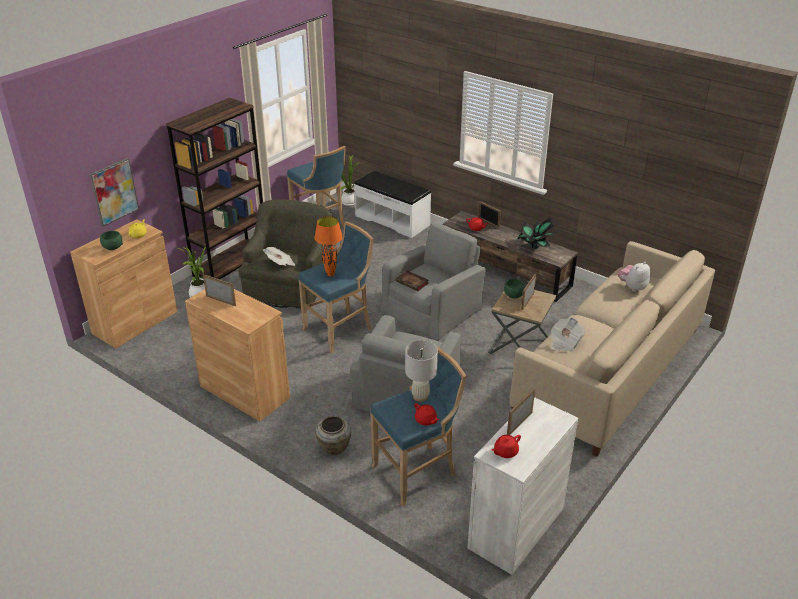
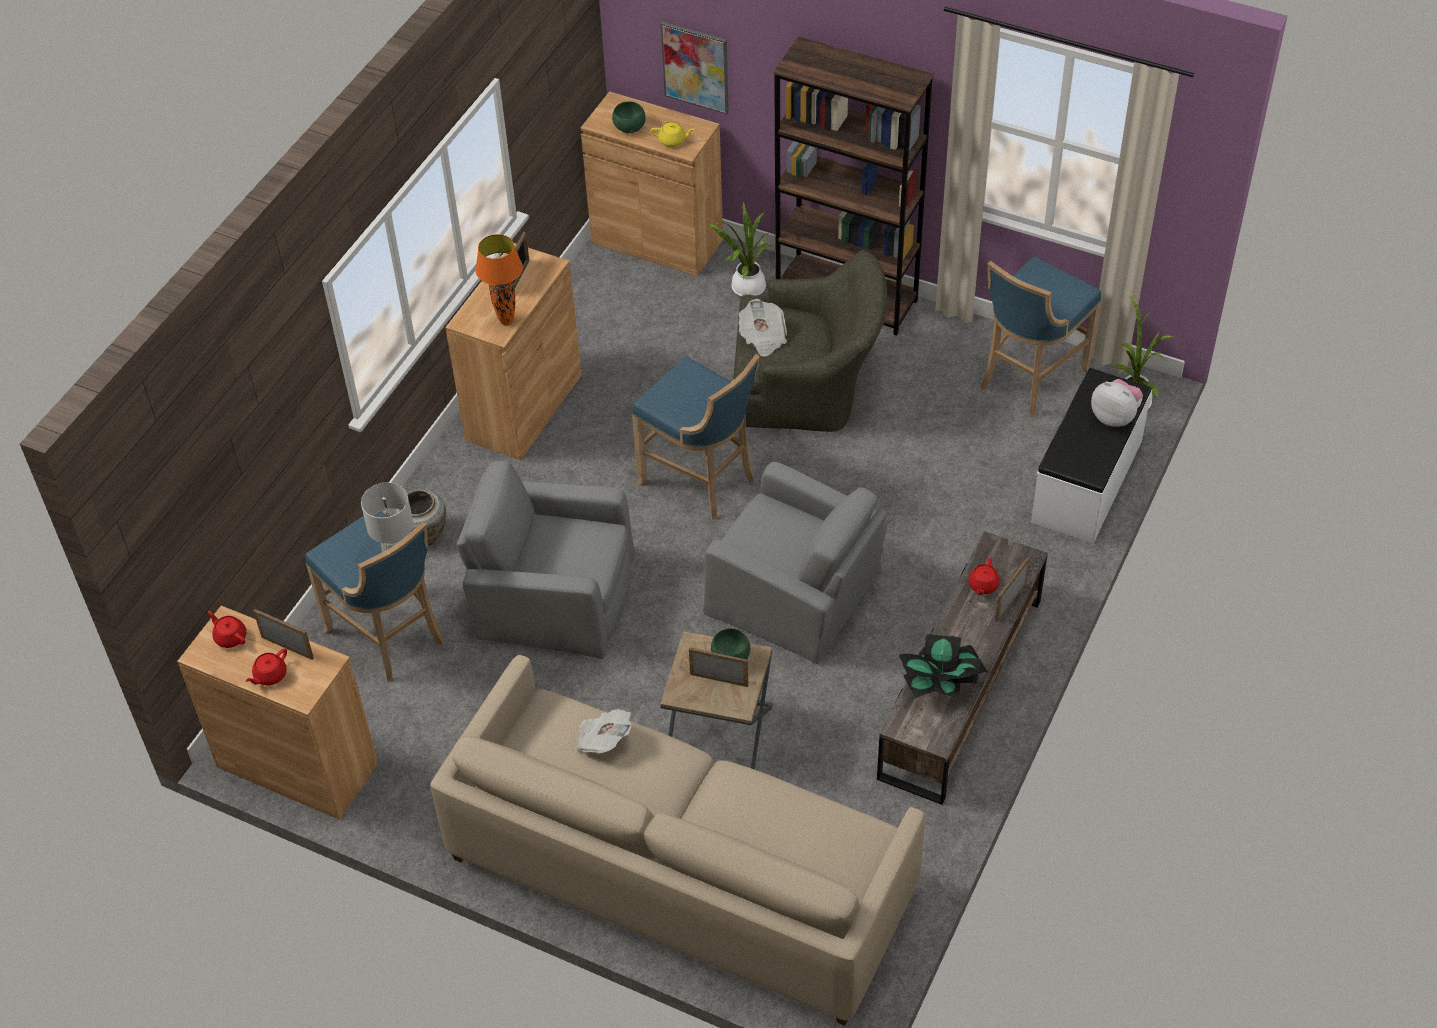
camera: 80 degrees right, 15 degrees up
orange table lamp [314,216,343,276] -> orange table lamp moved to [476,234,523,326]
book [396,271,429,291] -> none
red teapot [414,403,439,426] -> red teapot moved to [246,648,287,685]
white cabinet [467,397,578,575] -> brown cabinet [177,606,378,820]
plush toy [618,262,651,292] -> plush toy moved to [1091,379,1143,427]

